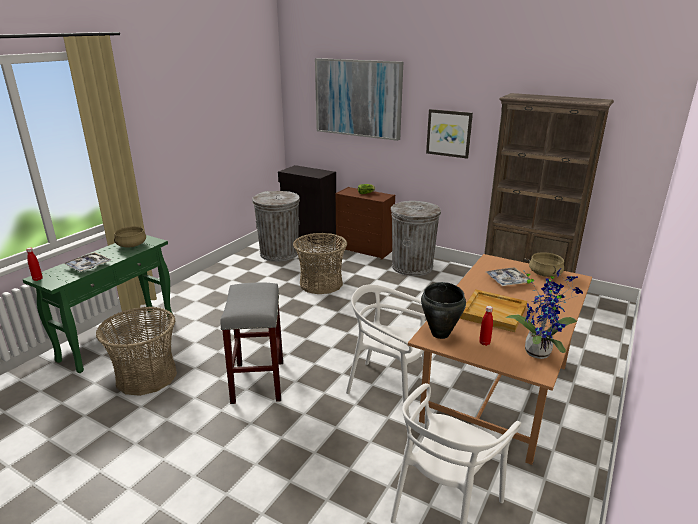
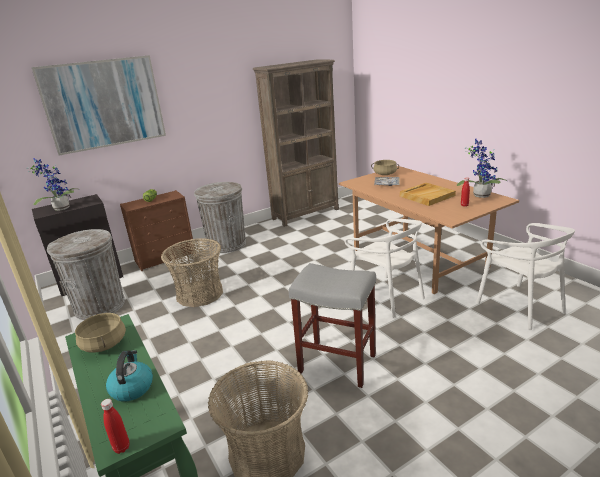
camera: 60 degrees left, 0 degrees up
tray [63,252,111,272] -> kettle [106,350,153,402]
white chair [346,284,426,416] -> white chair turned 90 degrees counterclockwise [344,218,425,317]
black cooking pot [421,282,466,339] -> none
picture [426,109,473,159] -> none
none -> potted plant [27,158,76,211]

